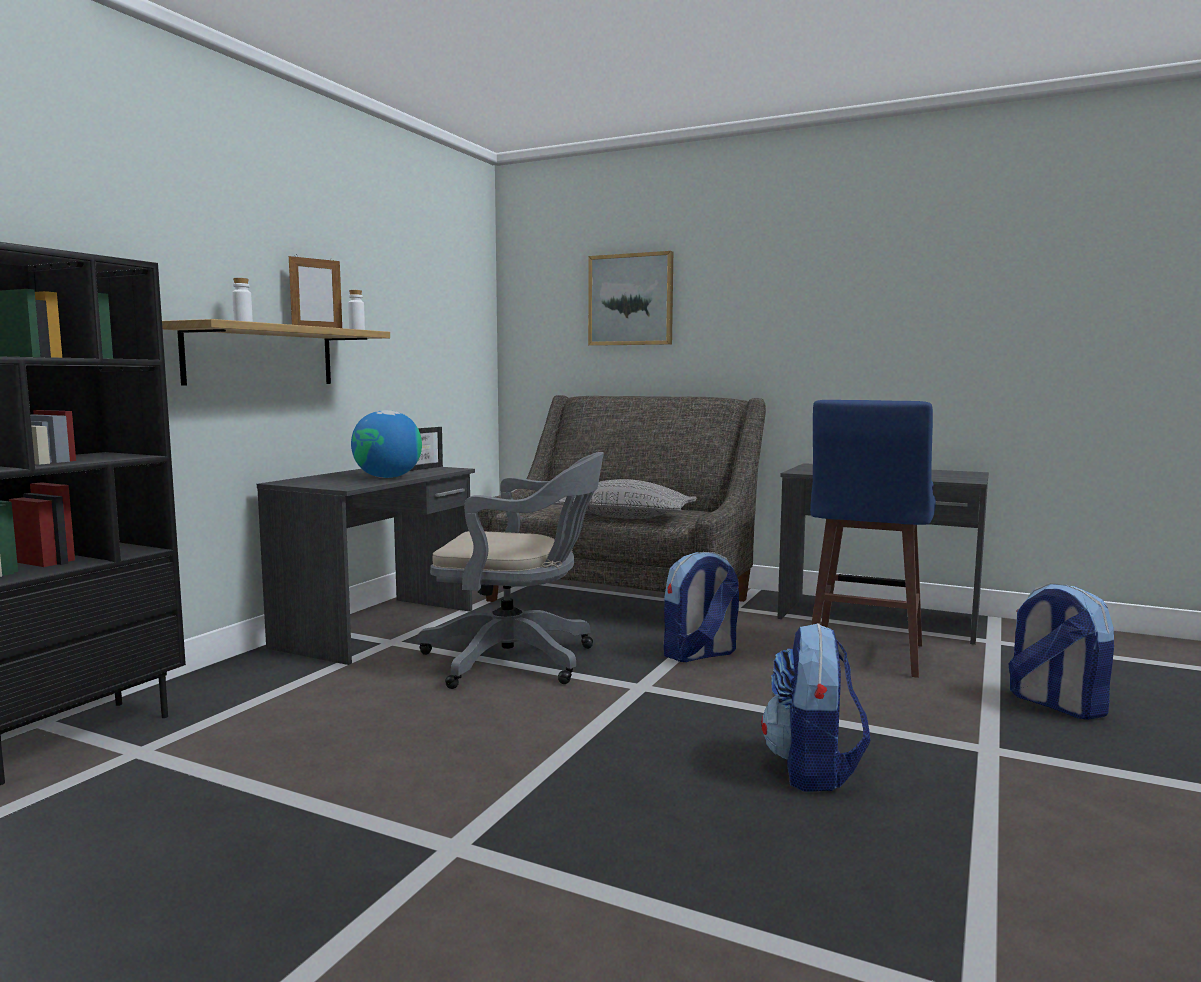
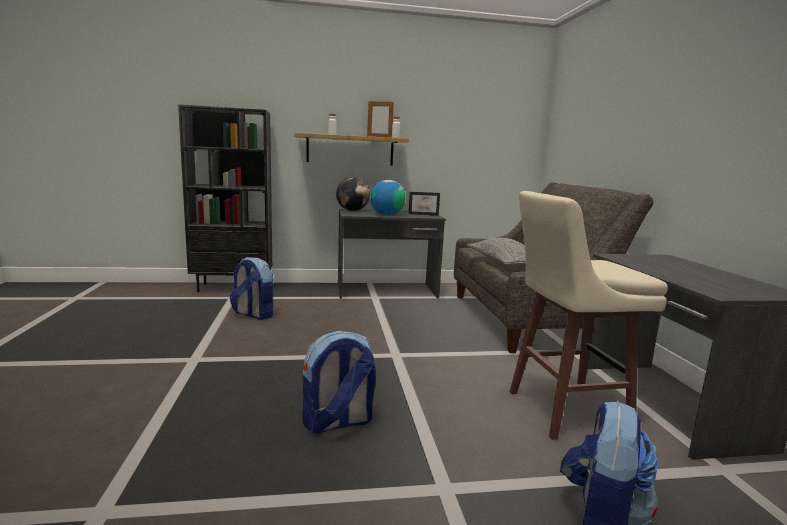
camera: 55 degrees right, 5 degrees up
grey office chair [417,452,604,689] -> none
picture [588,251,673,346] -> none
backpack [664,552,739,662] -> backpack moved to [229,257,274,320]
blue stool [810,400,936,678] -> beige stool [510,191,668,440]
none -> globe [336,177,370,211]

